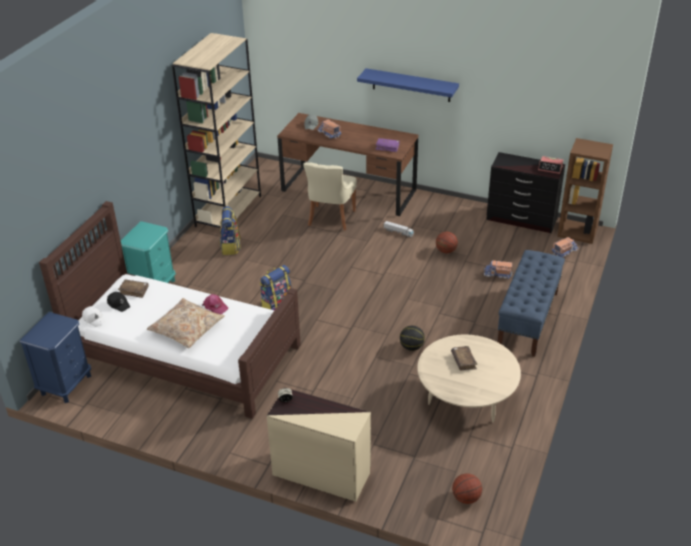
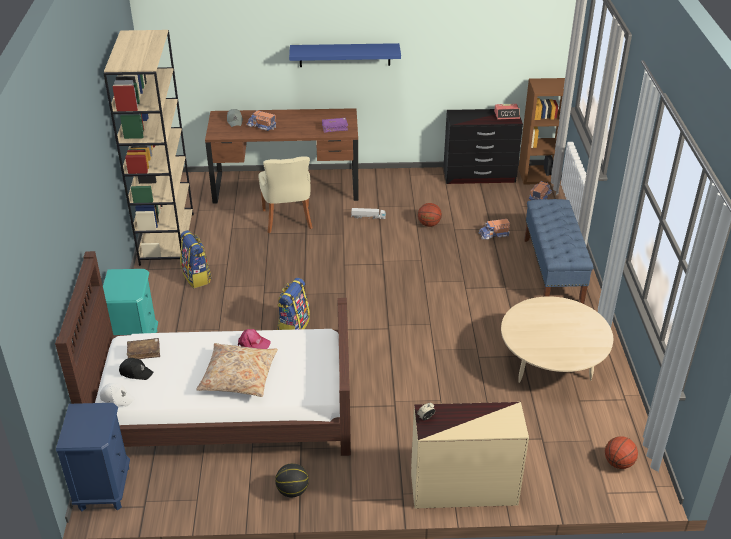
camera: 25 degrees left, 0 degrees up
basketball [400,326,425,351] -> basketball moved to [275,463,309,497]
brown book [451,346,477,370] -> none

